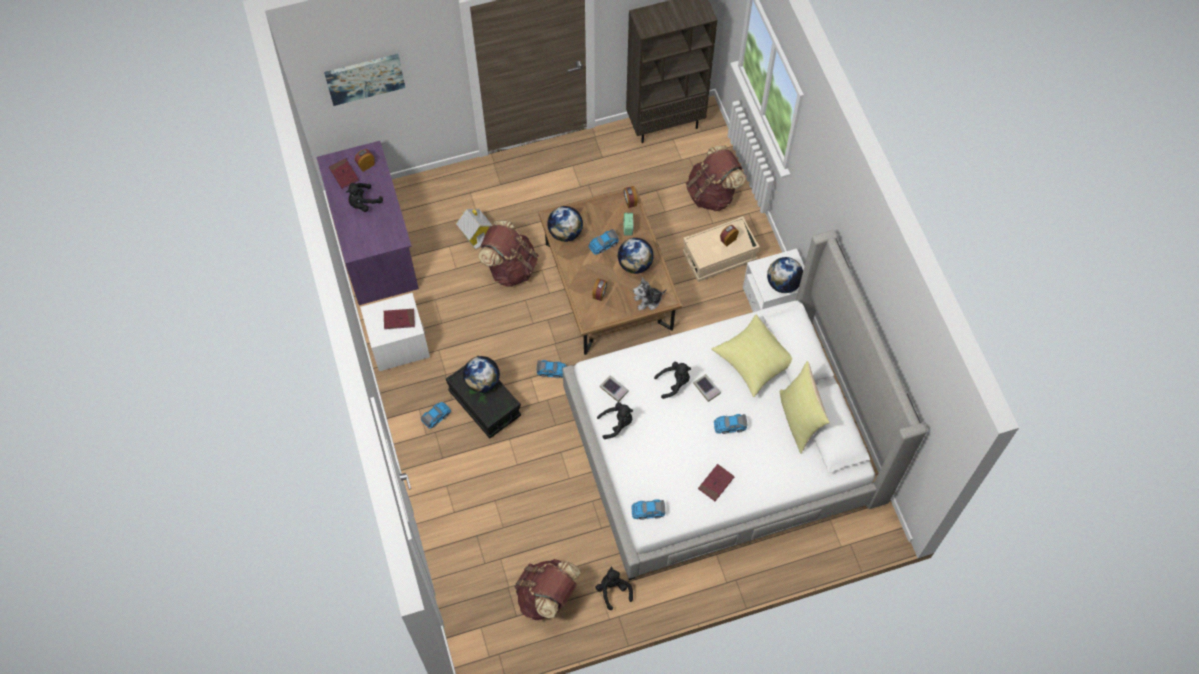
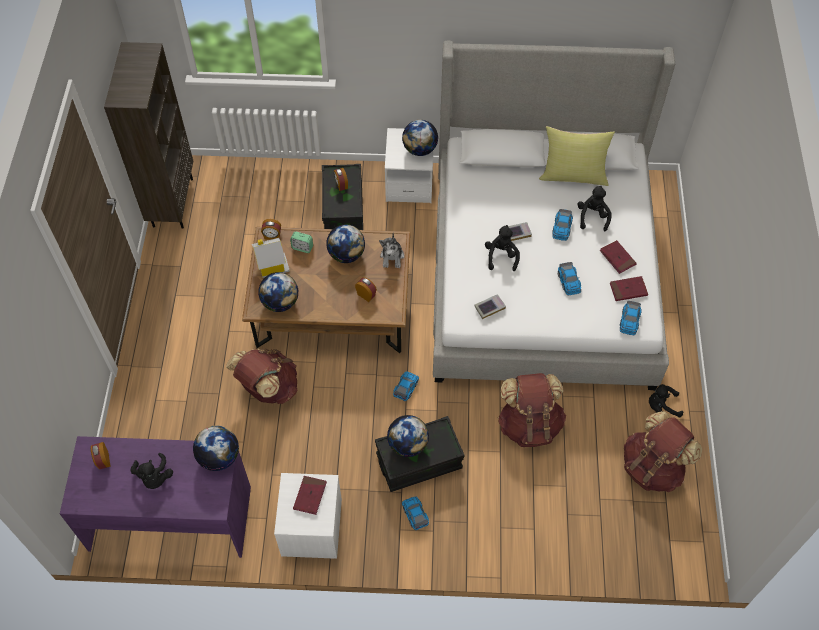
camera: 70 degrees left, 5 degrees down
picture [324,54,405,106] -> none
red book [329,158,359,189] -> red book moved to [610,276,648,301]
toy house [456,209,493,250] -> toy house moved to [252,238,290,278]
toy car [588,229,619,255] -> toy car moved to [558,262,581,295]
black plush toy [597,402,633,439] -> black plush toy moved to [577,185,612,231]
beige storage box [683,216,760,282] -> black storage box [322,164,363,230]
brown backpack [686,146,745,212] -> brown backpack moved to [498,373,566,447]
yellow pillow [711,315,792,397] -> none
none -> globe [193,426,239,471]

